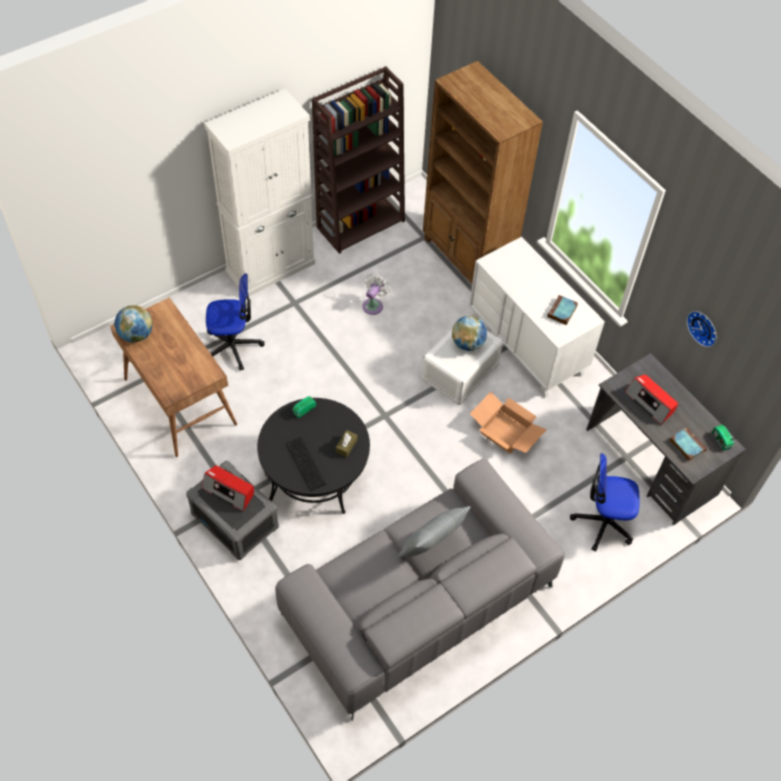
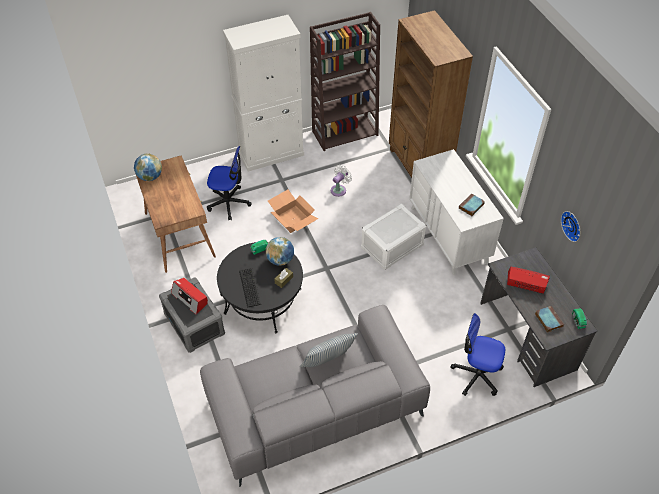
camera: 15 degrees right, 5 degrees down
globe [452,316,487,351] -> globe moved to [266,237,294,266]
cardboard box [470,392,547,453] -> cardboard box moved to [268,190,318,233]
radio [625,374,678,425] -> radio turned 135 degrees clockwise [507,267,550,294]

